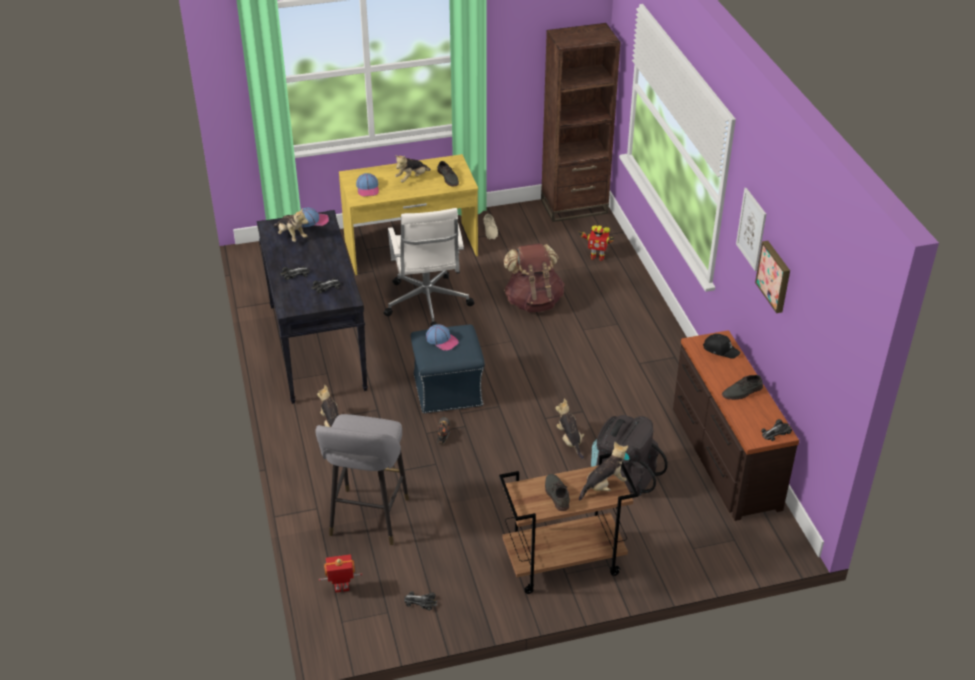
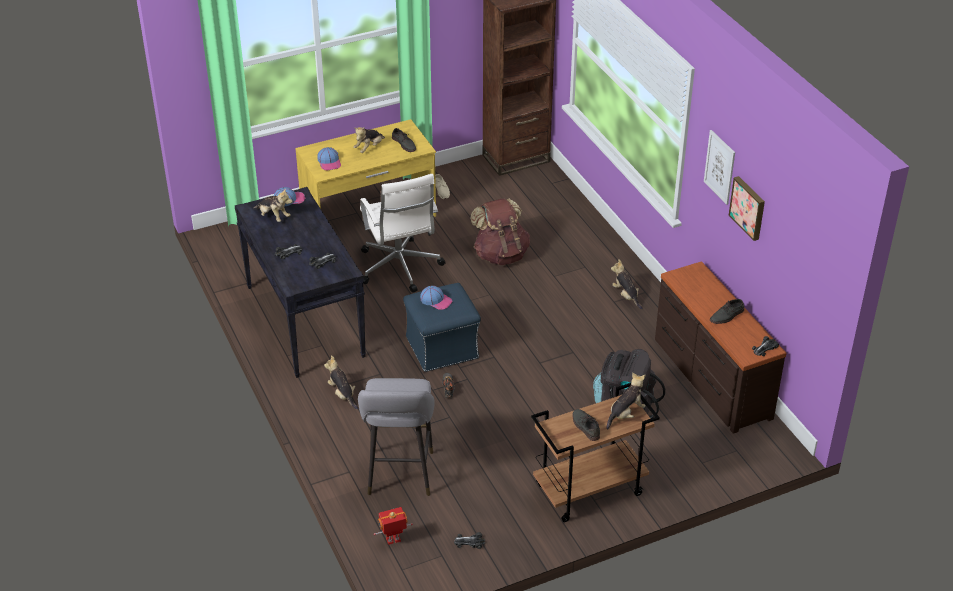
camera: 10 degrees left, 0 degrees up
plush toy [555,398,584,459] -> plush toy moved to [611,259,643,309]
toy robot [579,225,614,261] -> none
black cap [703,334,741,359] -> none

